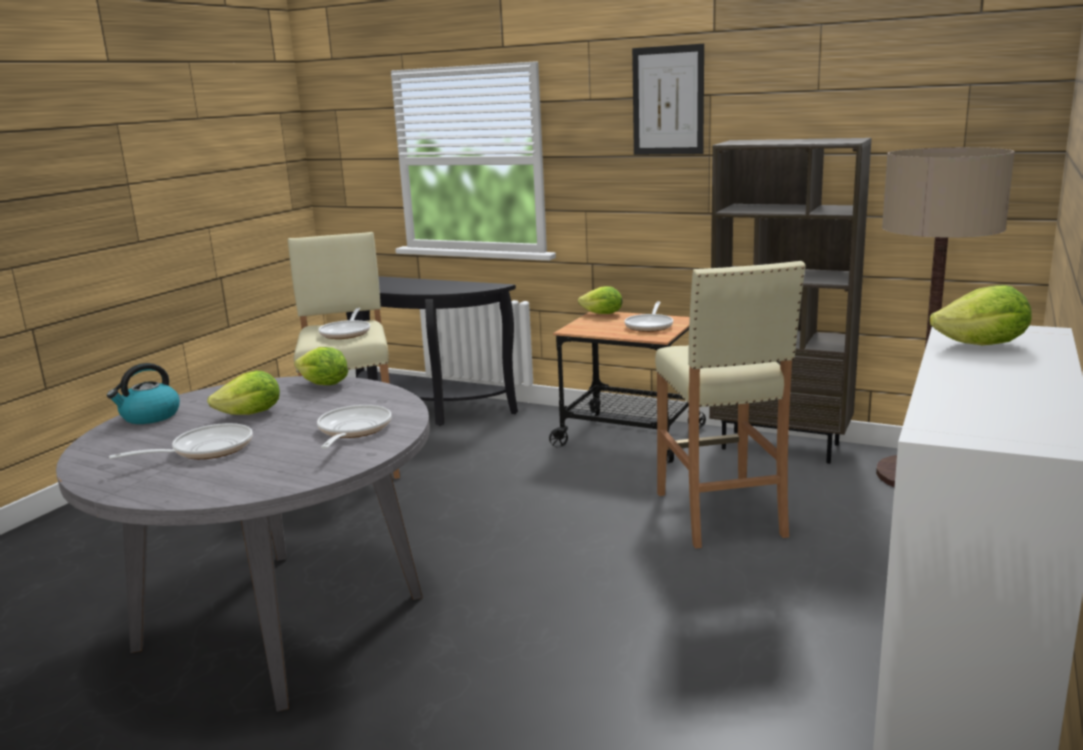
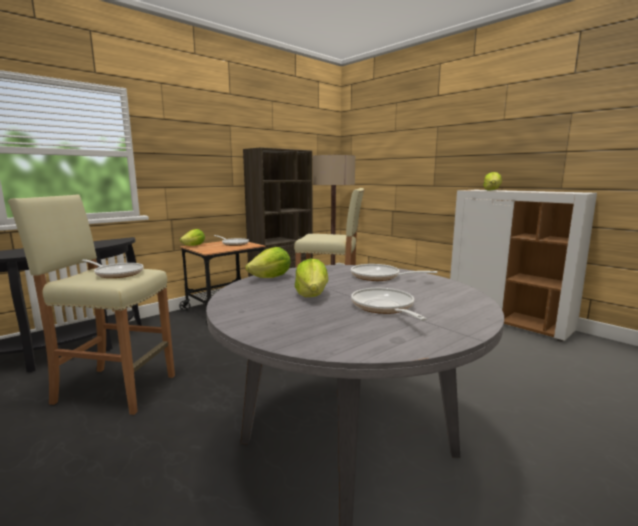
camera: 70 degrees left, 5 degrees down
kettle [107,363,180,424] -> none
picture [632,44,704,155] -> none

